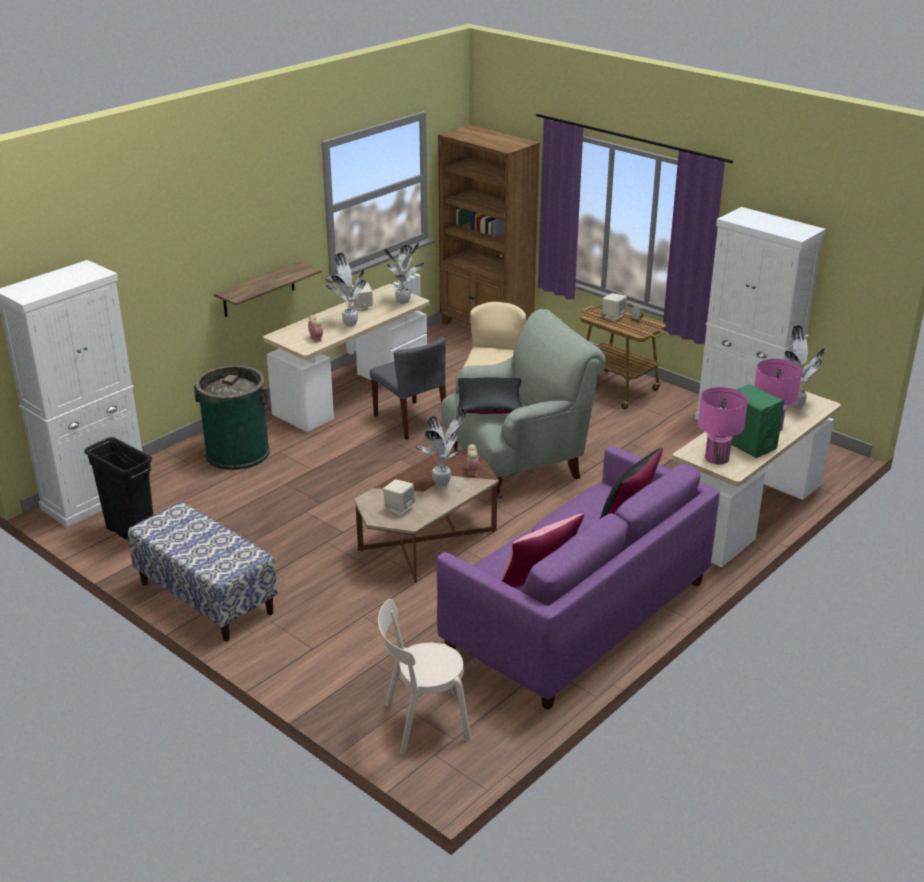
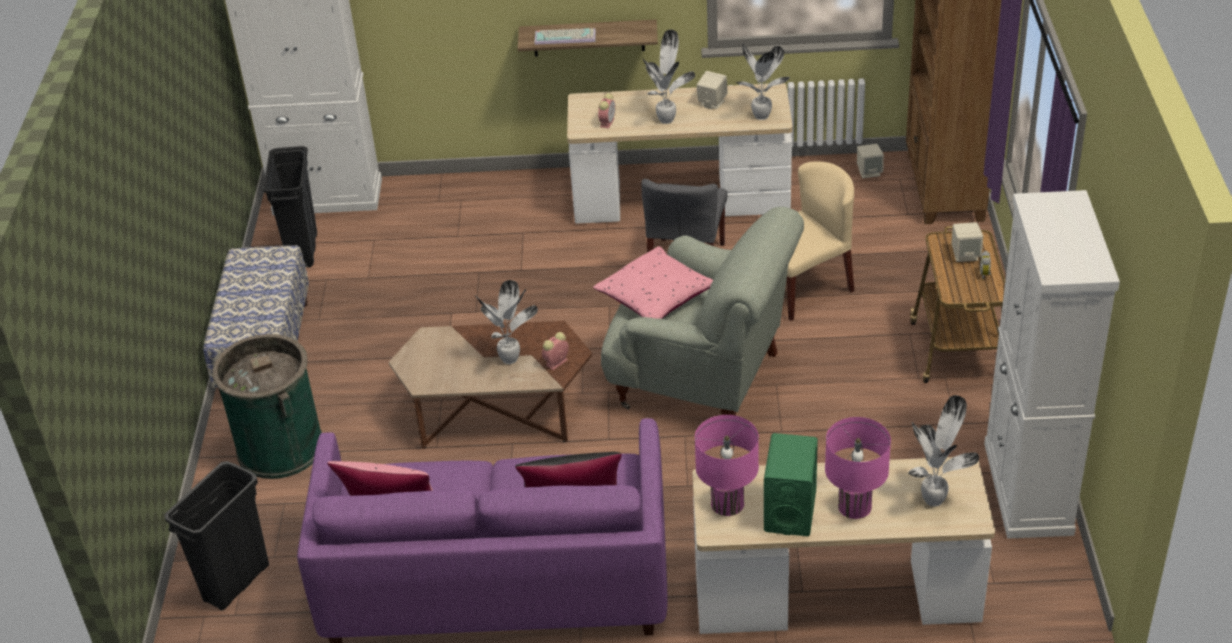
camera: 50 degrees right, 10 degrees up
green trash can [194,365,270,470] -> green trash can moved to [212,334,322,479]
beige chair [378,599,471,755] -> black trash can [164,461,269,611]
beige speaker [383,479,415,516] -> beige speaker moved to [857,144,884,178]
black pillow [457,378,523,414] -> pink pillow [593,246,713,319]
none -> keyboard [535,28,596,44]

